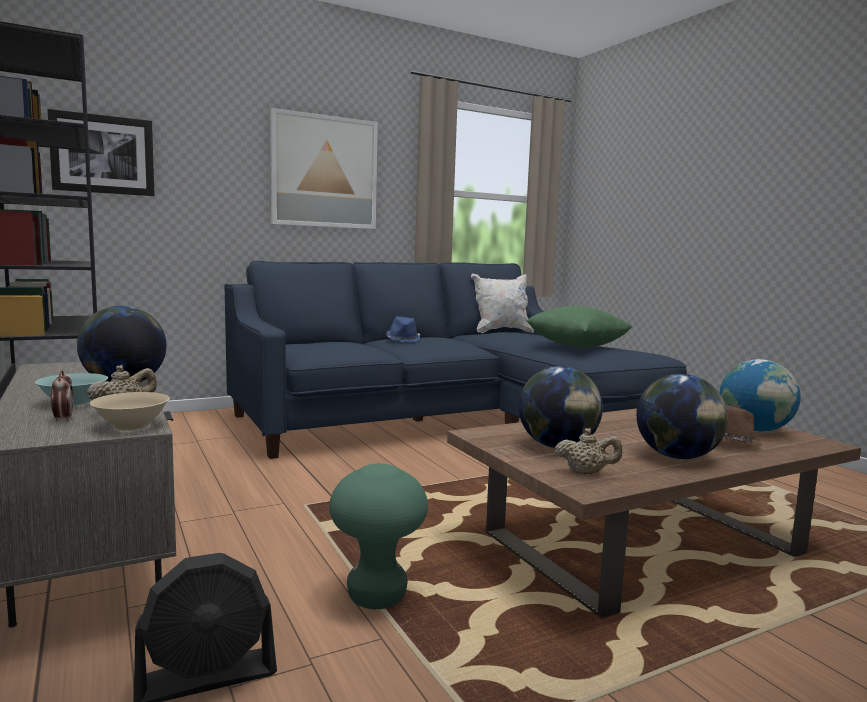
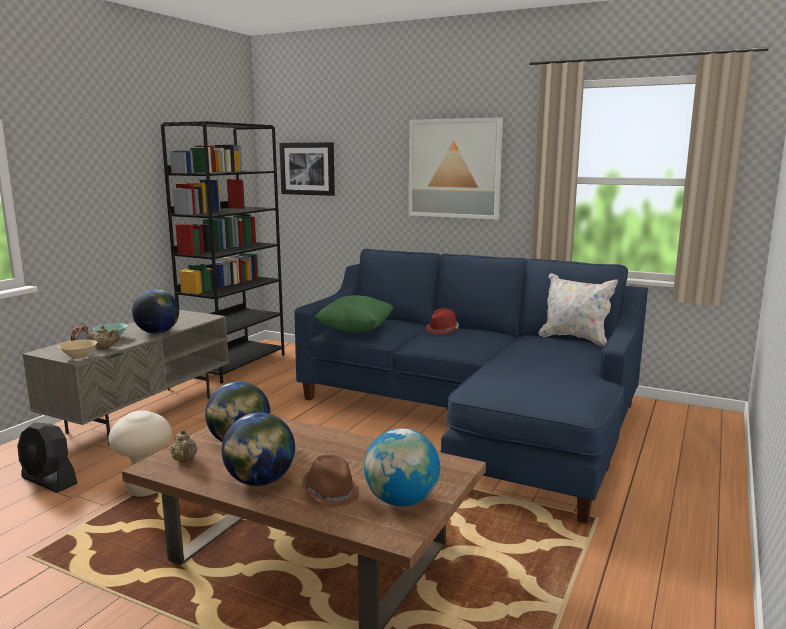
camera: 55 degrees right, 5 degrees up
green stool [329,463,428,609] -> beige stool [108,410,172,497]
blue hat [386,316,420,342] -> red hat [425,308,459,335]
green pillow [526,306,632,348] -> green pillow moved to [314,295,393,333]

